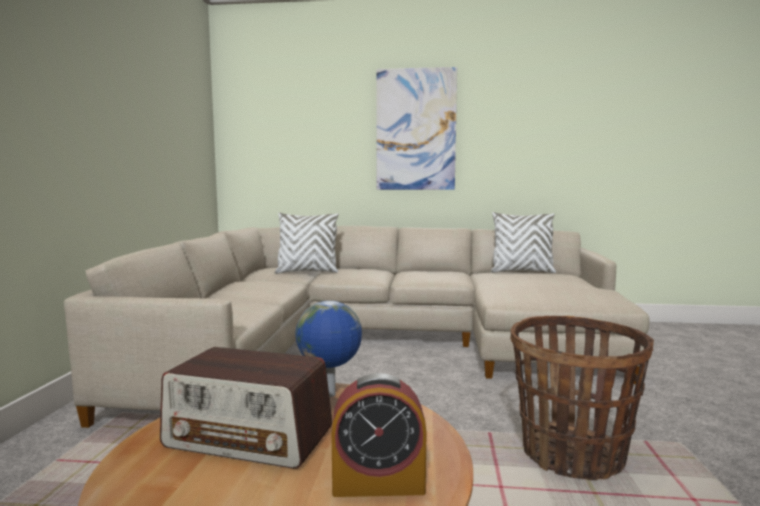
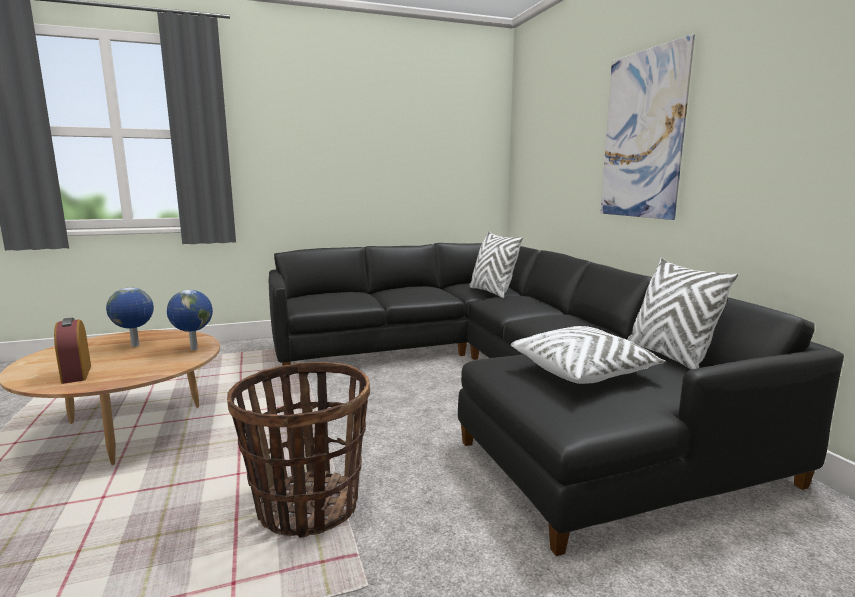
camera: 65 degrees right, 5 degrees up
beige sofa [64,226,650,428] -> black sofa [269,243,844,556]
radio [160,347,332,469] -> globe [106,287,154,347]
none -> white pillow [511,326,666,384]

